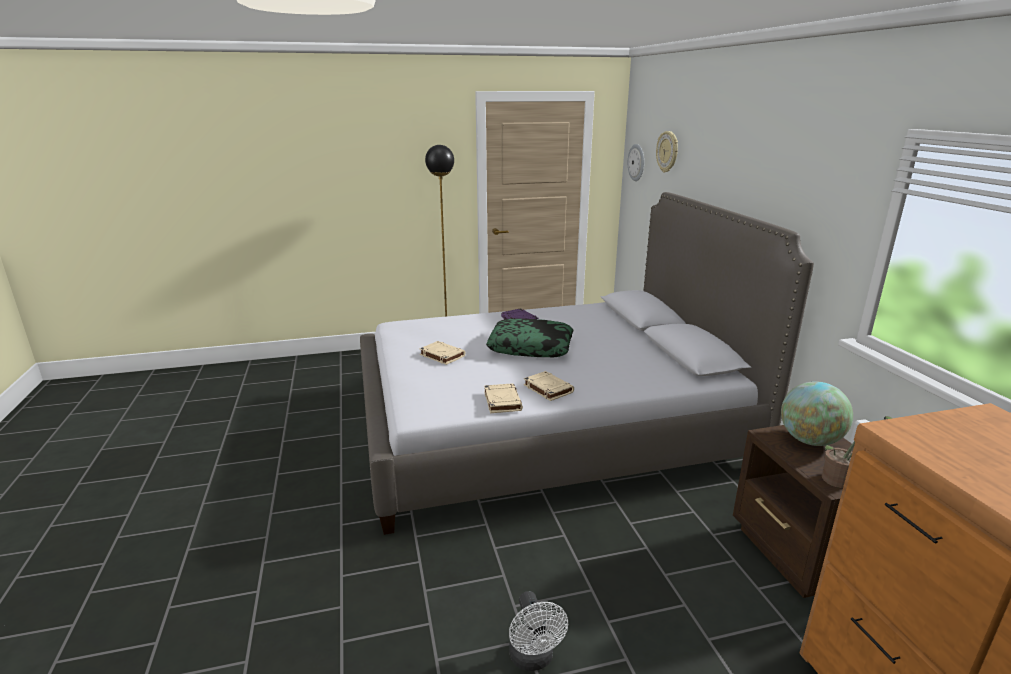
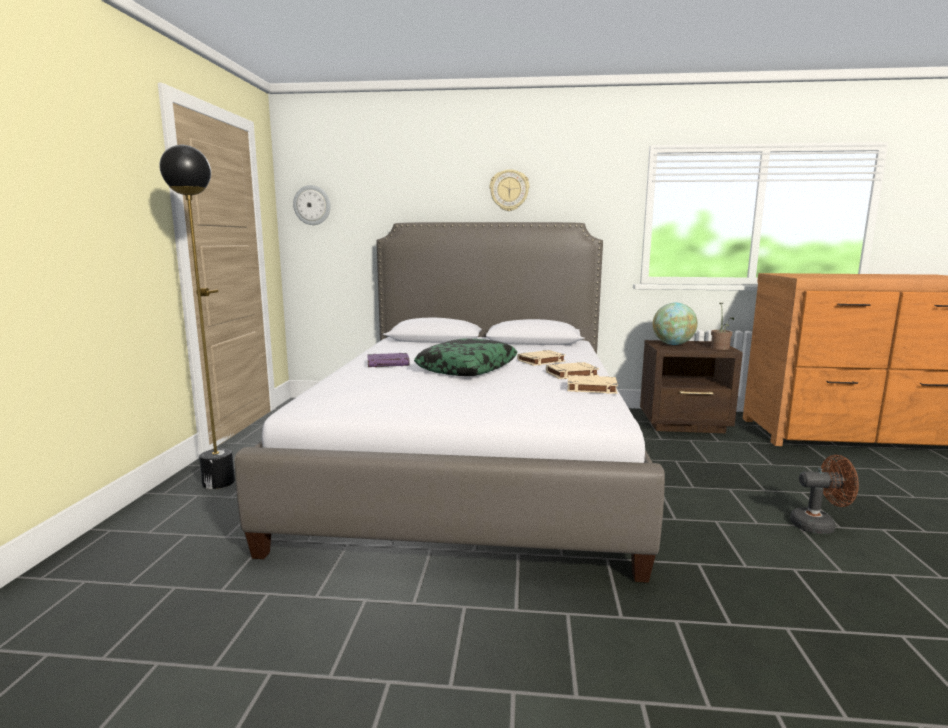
camera: 70 degrees left, 10 degrees down
beige book [420,341,465,365] -> beige book moved to [517,350,566,366]
white fan [509,591,568,671] -> brown fan [790,455,859,534]
wall clock [656,131,678,173] -> wall clock moved to [490,169,530,211]

